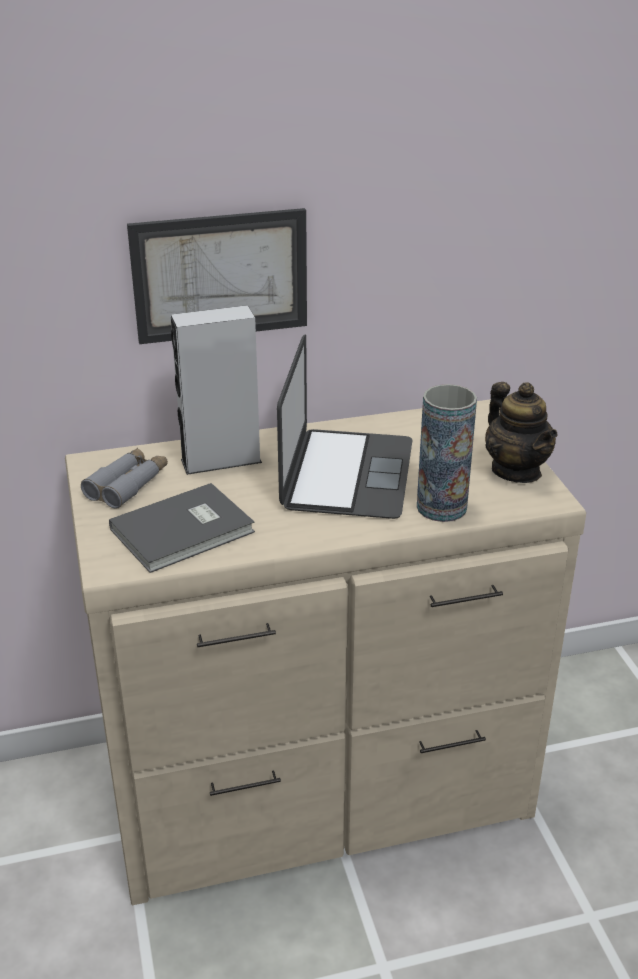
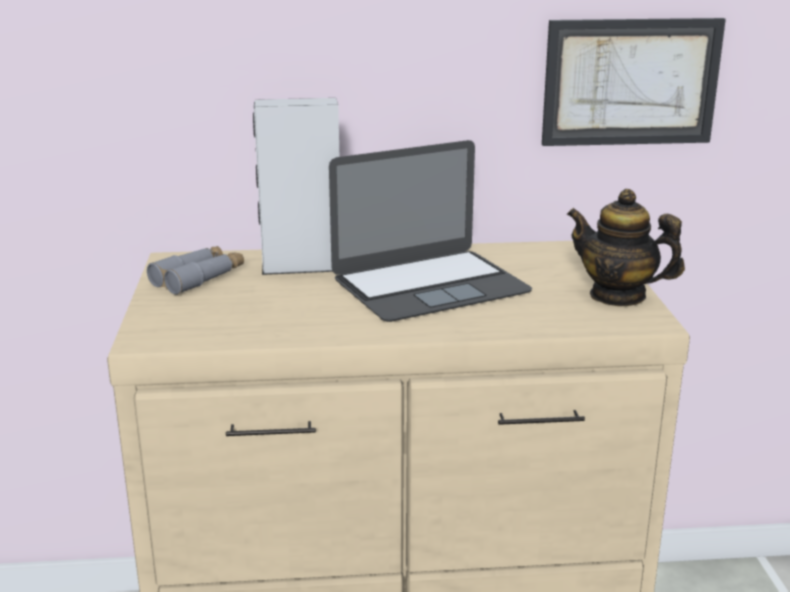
camera: 10 degrees right, 10 degrees down
grey book [109,483,255,573] -> none
picture [127,208,307,344] -> picture moved to [542,18,726,146]
laptop [277,334,413,519] -> laptop turned 45 degrees clockwise [329,140,532,322]
vase [417,384,477,522] -> none
teapot [485,382,558,483] -> teapot turned 135 degrees clockwise [567,189,685,306]

